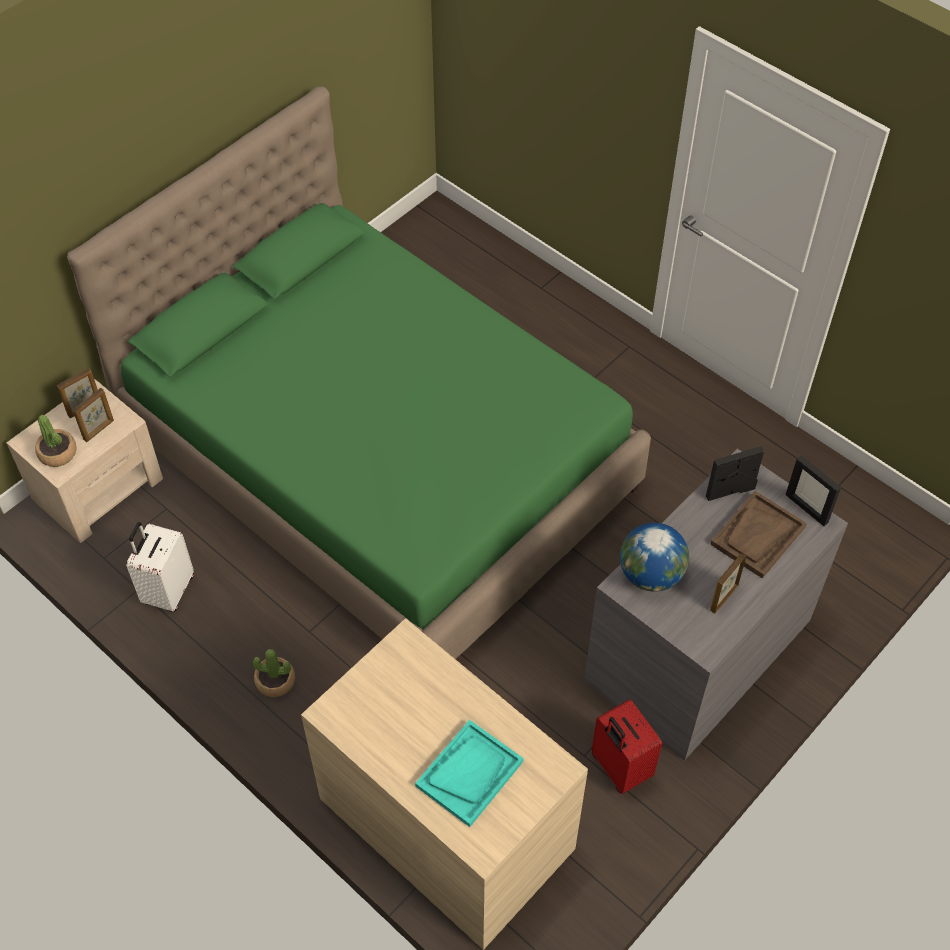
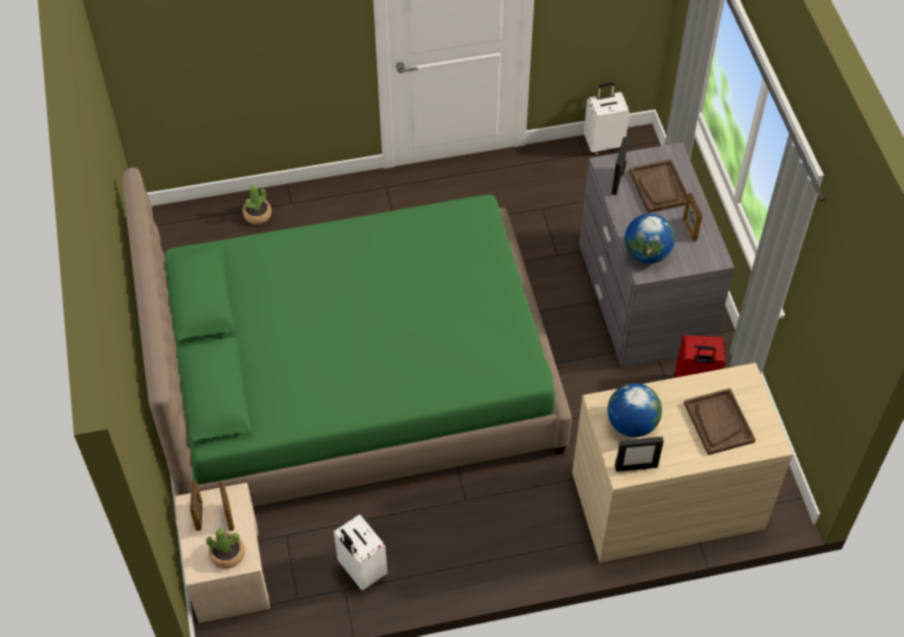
camera: 55 degrees left, 0 degrees up
potted plant [253,649,295,697] -> potted plant moved to [243,185,272,224]
turquoise tray [415,720,524,827] -> brown tray [684,388,756,455]
picture frame [786,455,841,526] -> picture frame moved to [615,437,664,472]
none -> white suitcase [584,82,630,155]
none -> globe [607,383,662,437]

